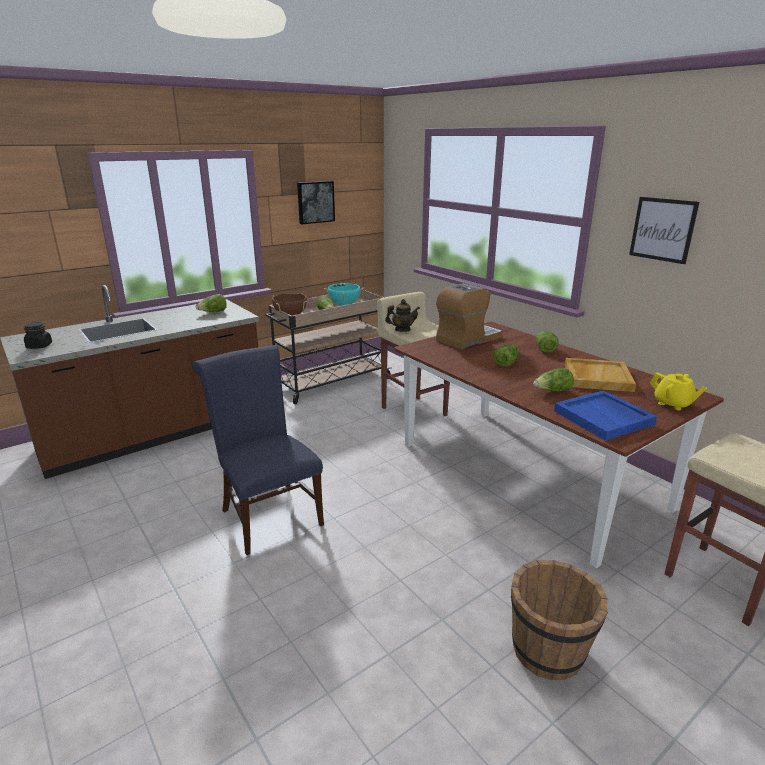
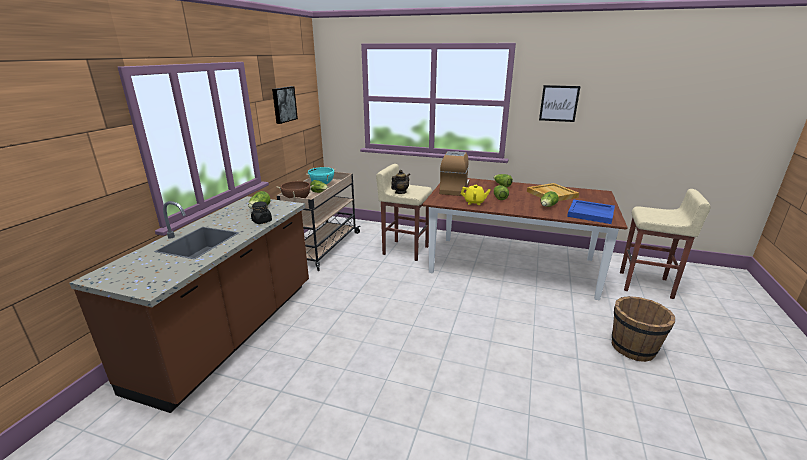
camera: 35 degrees left, 0 degrees up
black jar [24,322,52,349] -> black jar moved to [251,202,272,224]
blue chair [192,345,324,555] -> none
yellow teapot [650,372,707,410] -> yellow teapot moved to [461,184,491,205]

